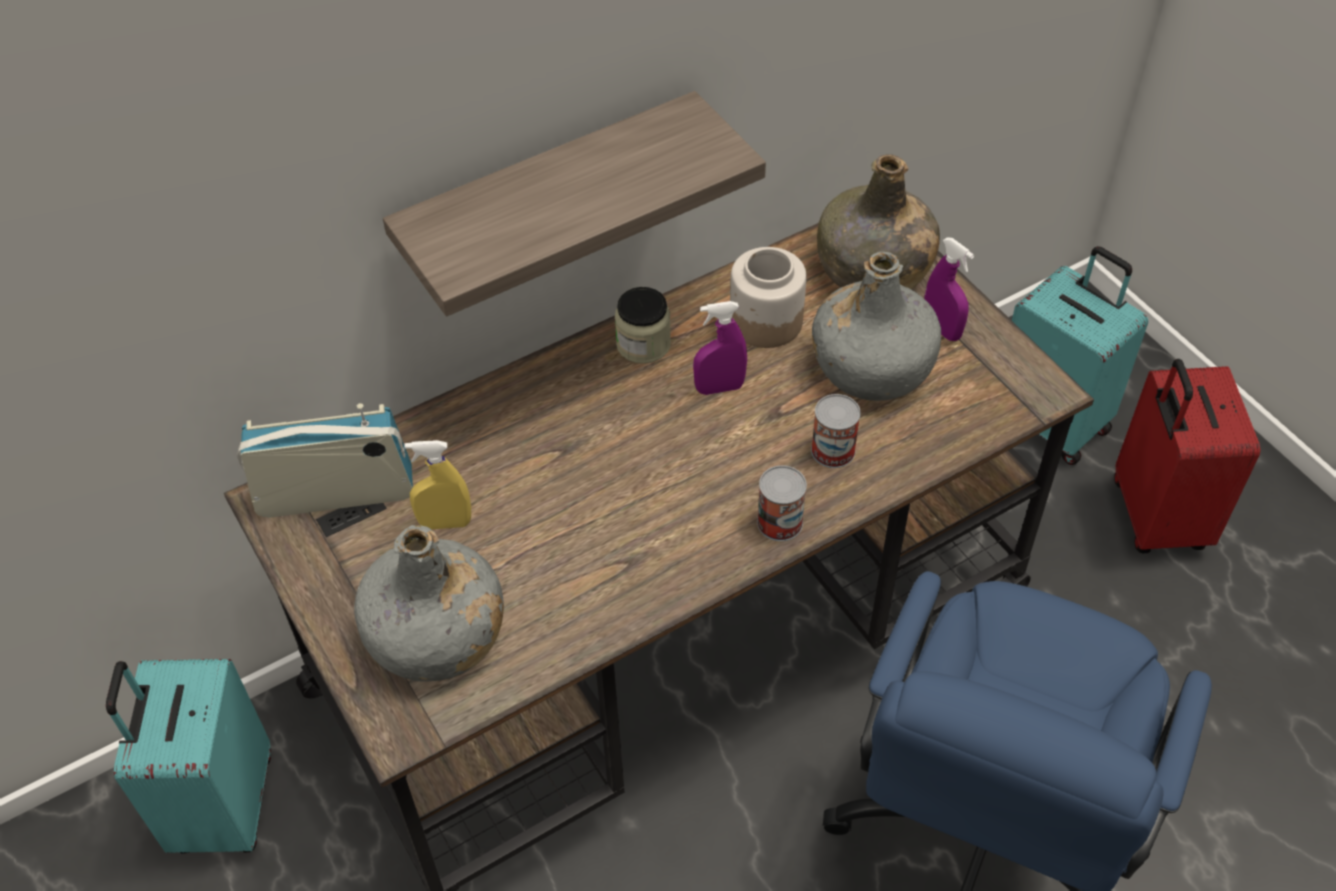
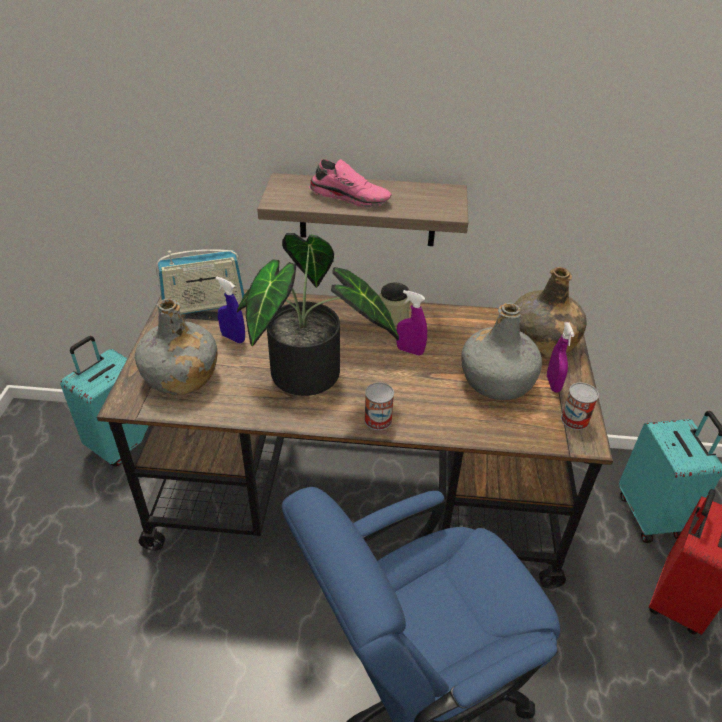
camera: 35 degrees right, 10 degrees down
radio [237,403,413,518] -> radio turned 135 degrees clockwise [156,249,245,315]
yellow spray bottle [405,440,471,529] -> blue spray bottle [216,277,245,343]
jar [730,247,807,348] -> none
can [811,394,861,468] -> can moved to [561,382,599,430]
none -> potted plant [237,233,399,396]
none -> pink shoe [309,159,392,207]

